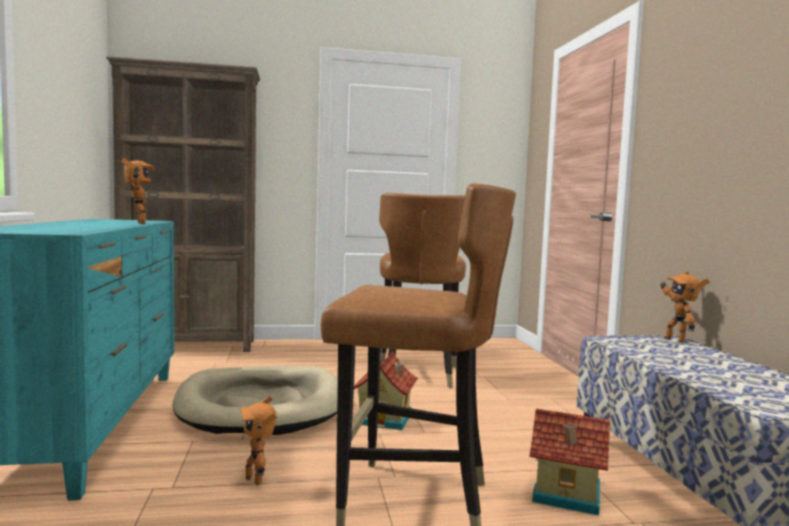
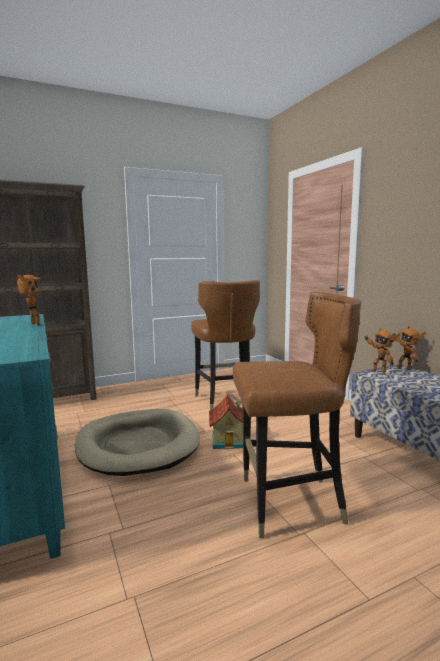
camera: 15 degrees left, 5 degrees up
toy robot [240,396,277,485] -> toy robot moved to [364,328,401,373]
toy house [529,409,610,515] -> none

